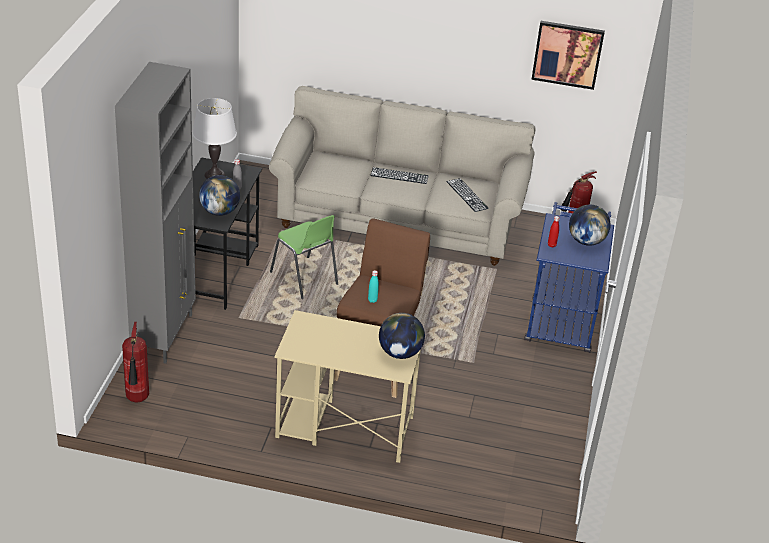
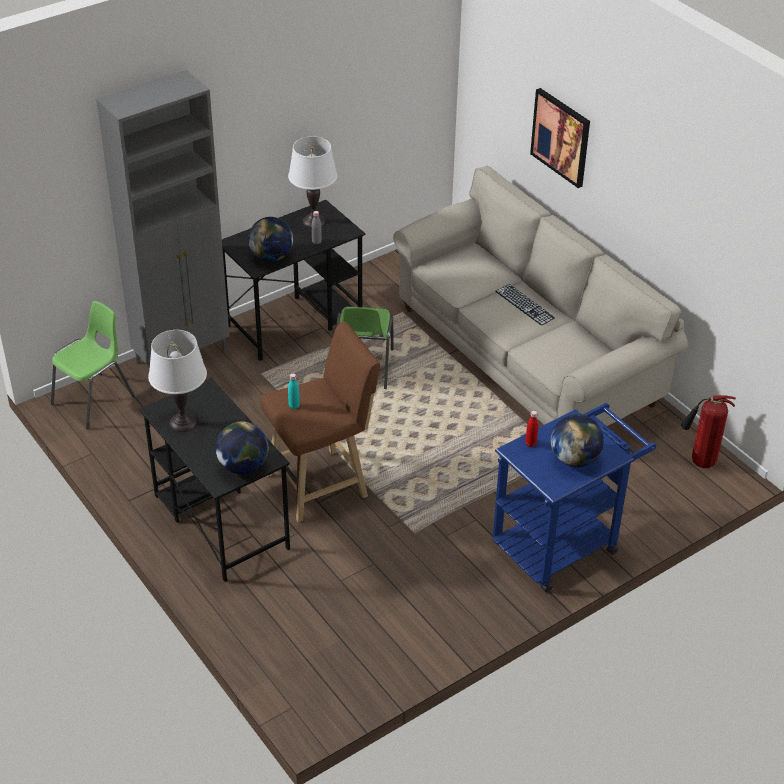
camera: 45 degrees right, 5 degrees up
fire extinguisher [122,322,149,403] -> green chair [51,301,135,429]
beige desk [275,310,421,463] -> black desk [139,378,290,582]
keyboard [446,178,489,212] -> none
picture [531,21,605,90] -> picture moved to [530,88,590,188]
none -> white table lamp [148,330,207,432]

